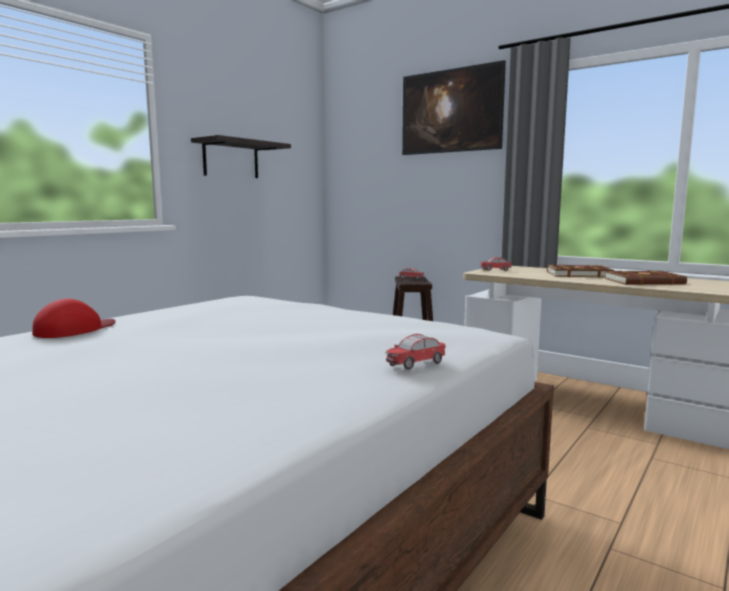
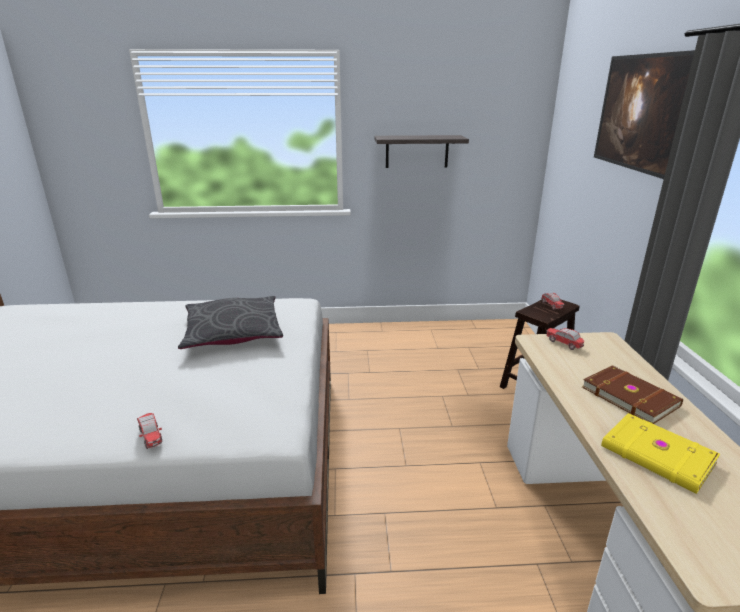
camera: 50 degrees right, 15 degrees up
red cap [32,299,116,338] -> none
toy car [385,334,446,370] -> toy car turned 135 degrees counterclockwise [137,413,162,449]
brown book [605,271,687,285] -> yellow book [601,413,720,494]
none -> grey pillow [178,296,283,349]

